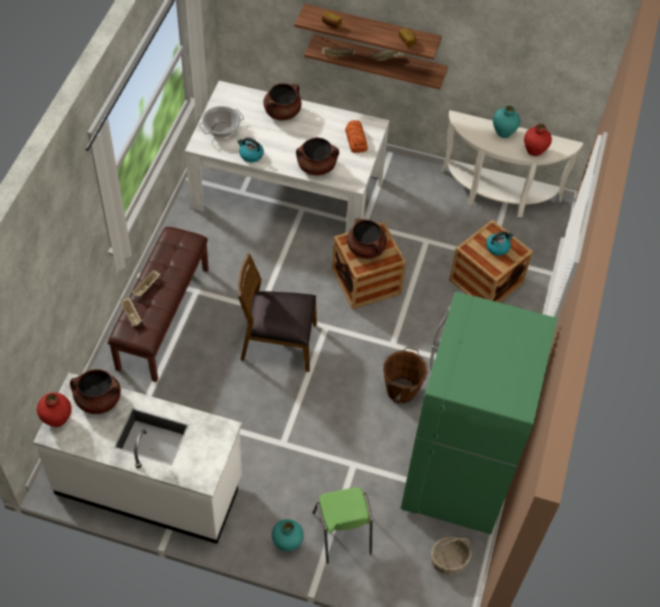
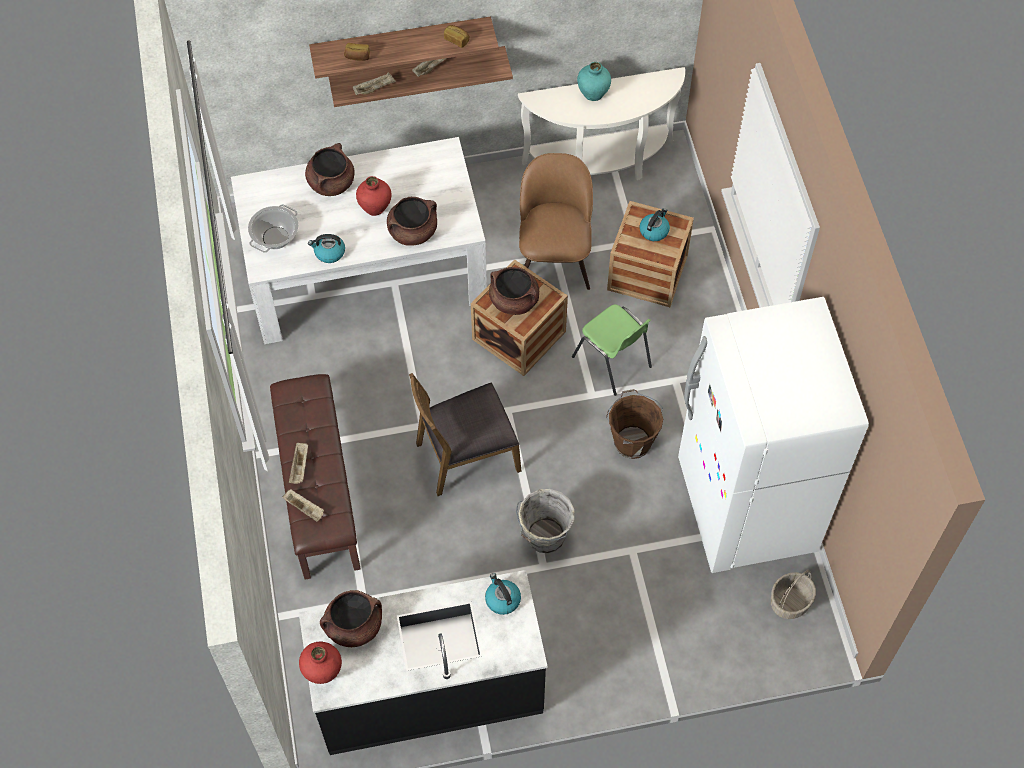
camera: 25 degrees left, 5 degrees up
white counter [33,373,242,544] -> black counter [299,570,548,755]
turquoise vase [272,519,304,551] -> none
green chair [313,487,373,564] -> green chair moved to [572,304,652,396]
bread [345,120,368,153] -> none
green fridge [401,292,558,534] -> white fridge [678,297,869,573]
red vase [524,124,552,156] -> red vase moved to [356,176,392,216]
none -> kettle [485,573,521,615]
none -> grey bucket [516,489,574,554]
none -> brown chair [519,153,593,290]

